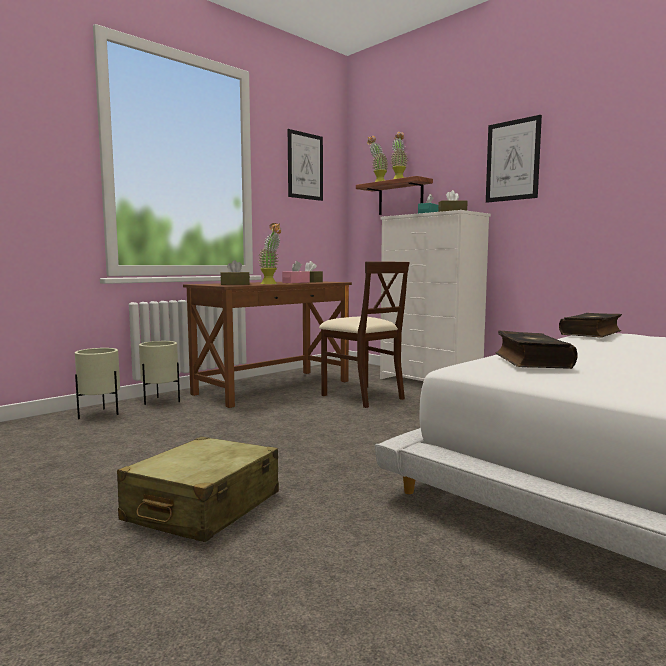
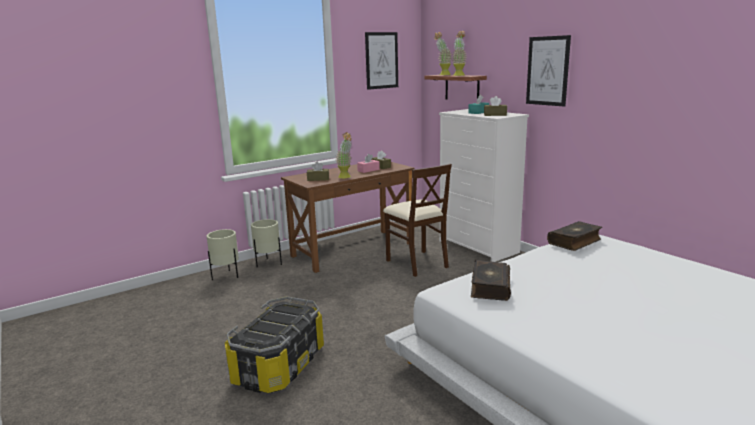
camera: 10 degrees right, 10 degrees up
beige suitcase [117,437,279,542] -> storage box [225,296,324,393]

